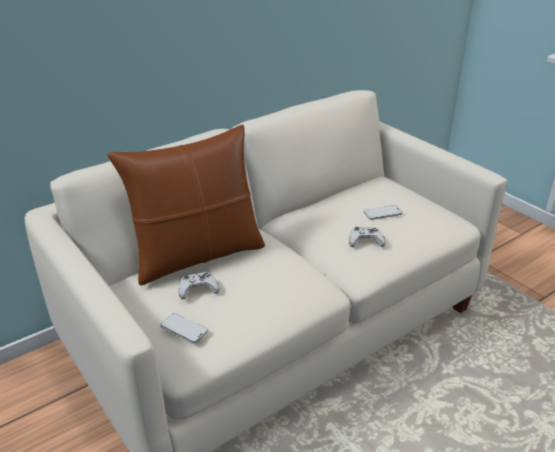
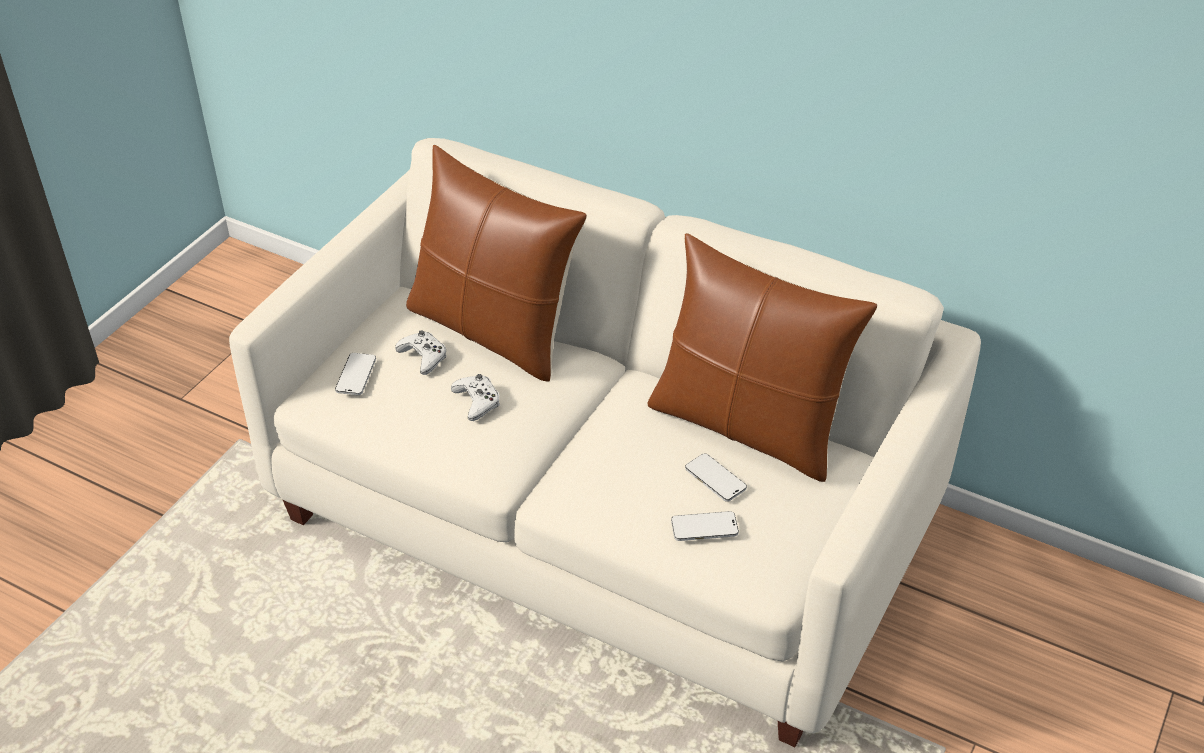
camera: 65 degrees right, 10 degrees up
white game controller [349,227,386,247] -> white game controller moved to [451,374,500,421]
none -> brown pillow [647,233,877,482]
none -> phone [671,511,739,541]

